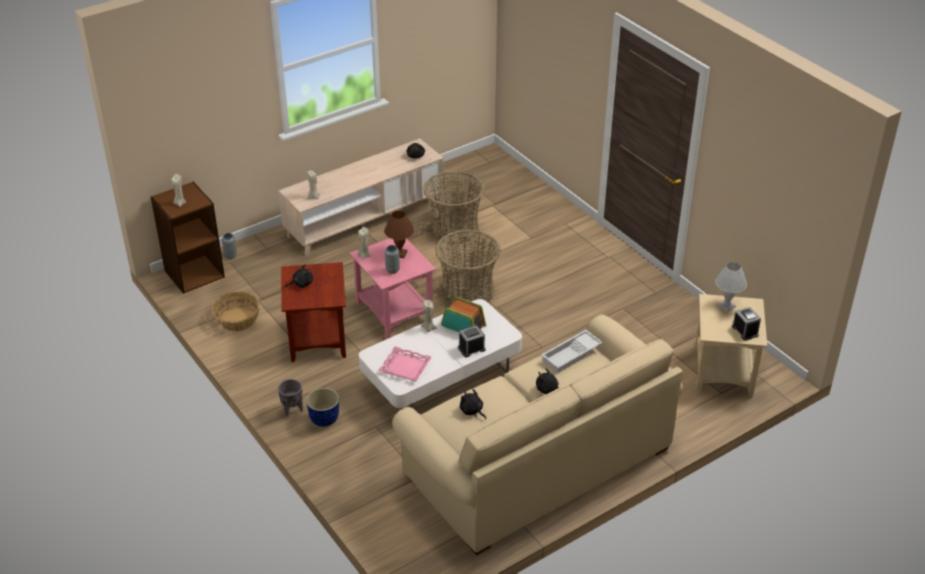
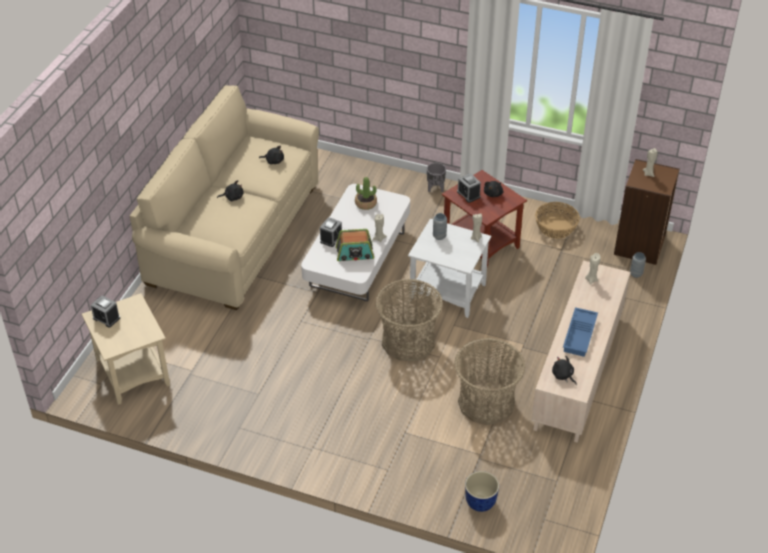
camera: 145 degrees right, 5 degrees up
planter [306,388,339,427] -> planter moved to [465,471,499,512]
pink side table [350,238,436,339] -> white side table [408,219,491,318]
pink tray [379,346,432,381] -> potted plant [355,177,377,210]
brown table lamp [384,211,414,258] -> none
white tray [541,330,603,373] -> none
white table lamp [715,262,747,312] -> none
none -> alarm clock [457,173,481,203]
none -> blue tray [563,307,598,357]

